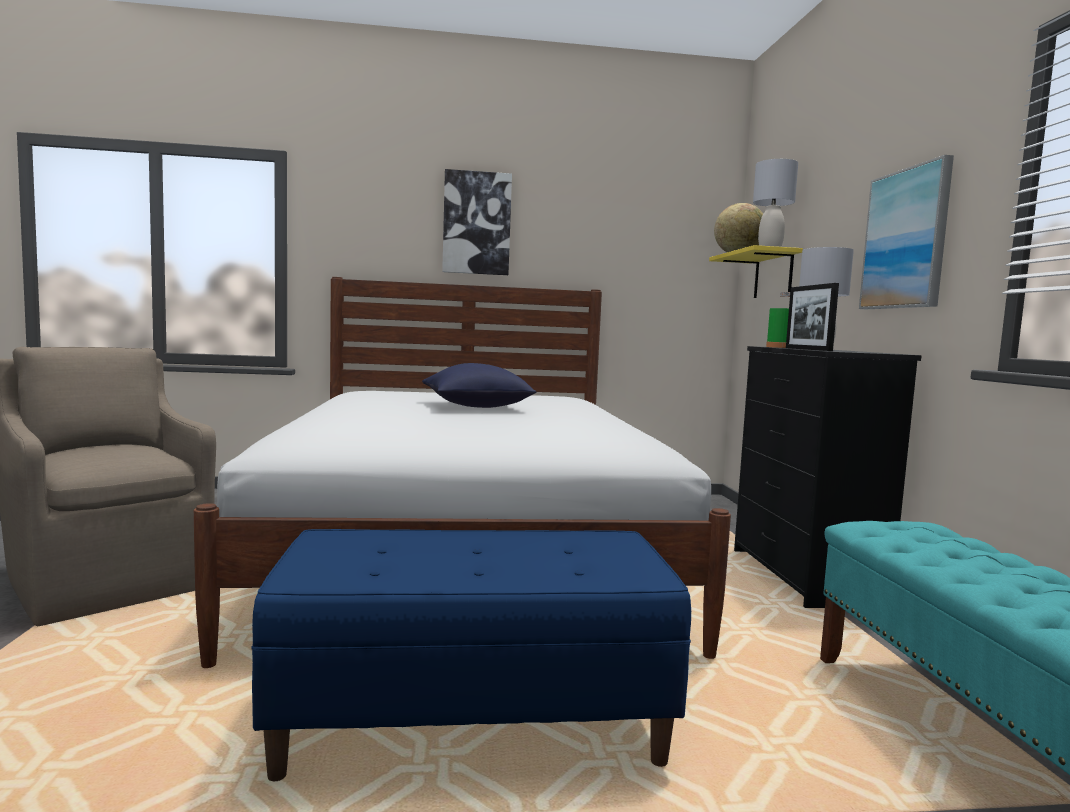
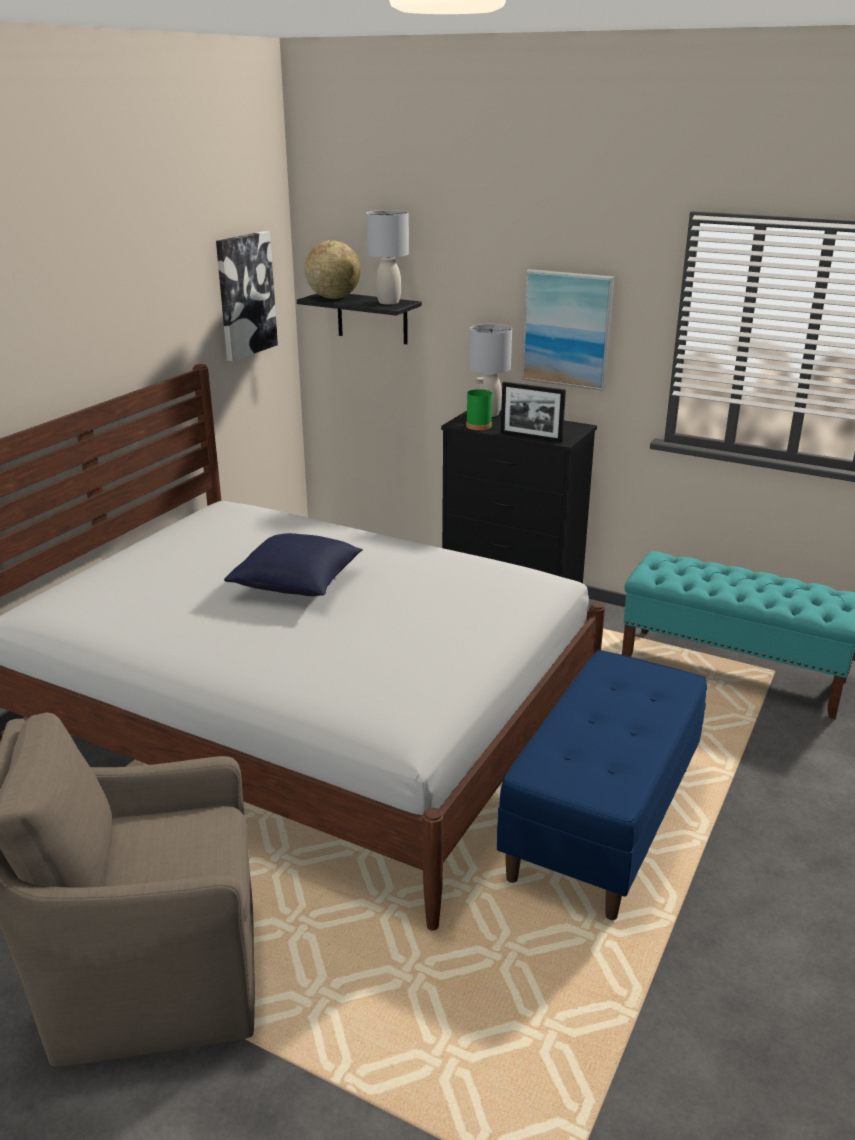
camera: 55 degrees left, 20 degrees up
picture [442,169,512,275] -> picture moved to [216,231,278,361]
yellow shelf [709,245,803,298] -> black shelf [297,294,422,344]

